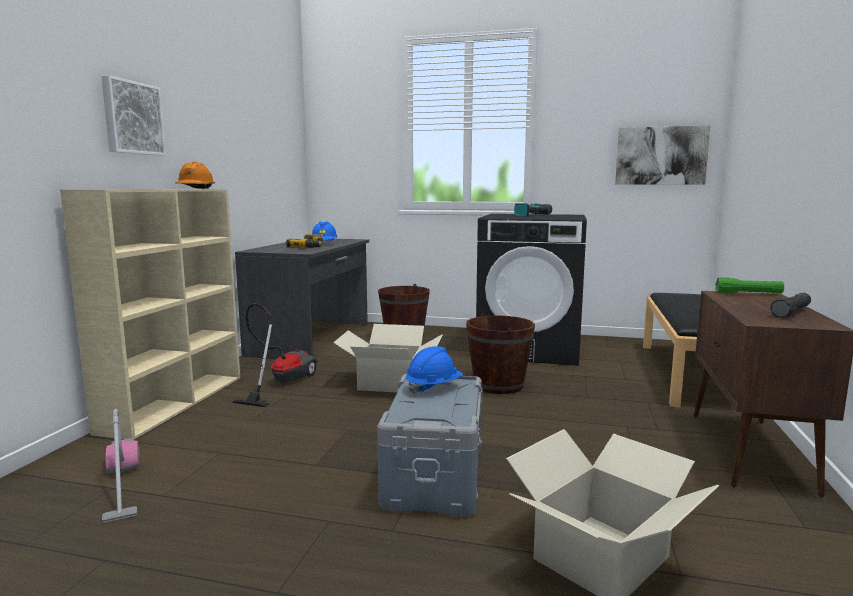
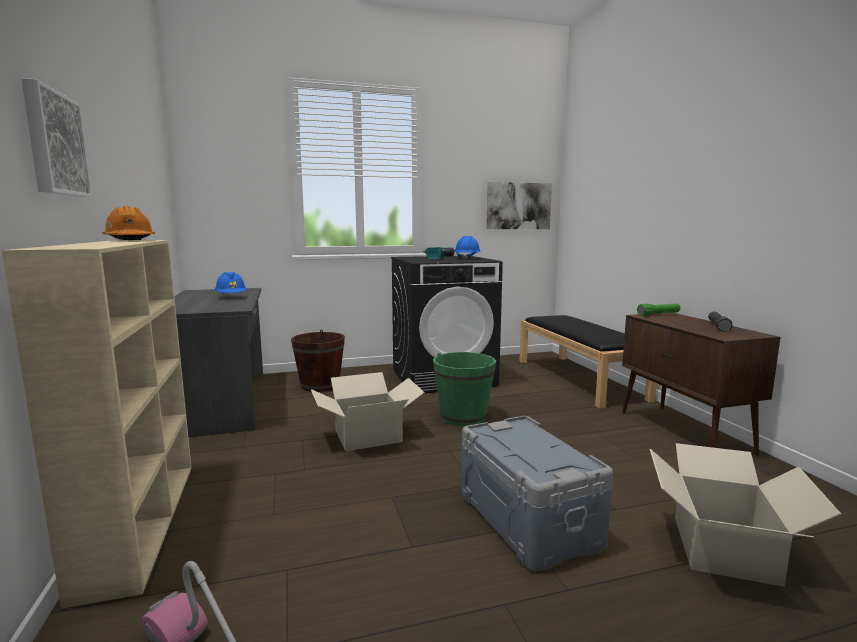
camera: 30 degrees left, 0 degrees up
vacuum cleaner [233,303,317,407] -> none
power drill [286,234,323,248] -> none
blue hard hat [406,346,463,395] -> blue hard hat moved to [454,236,481,260]
brown bucket [466,313,535,394] -> green bucket [433,352,496,426]

